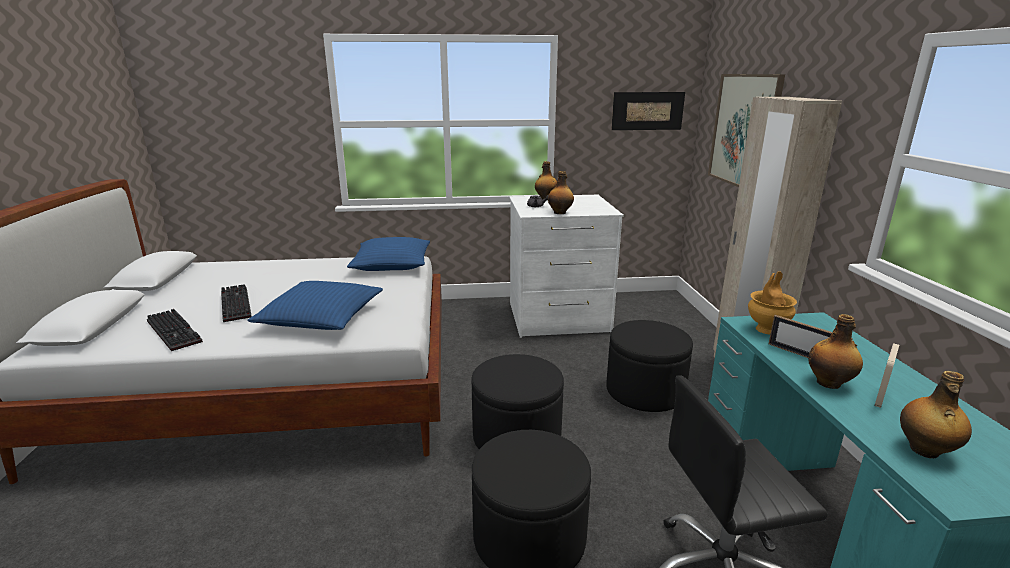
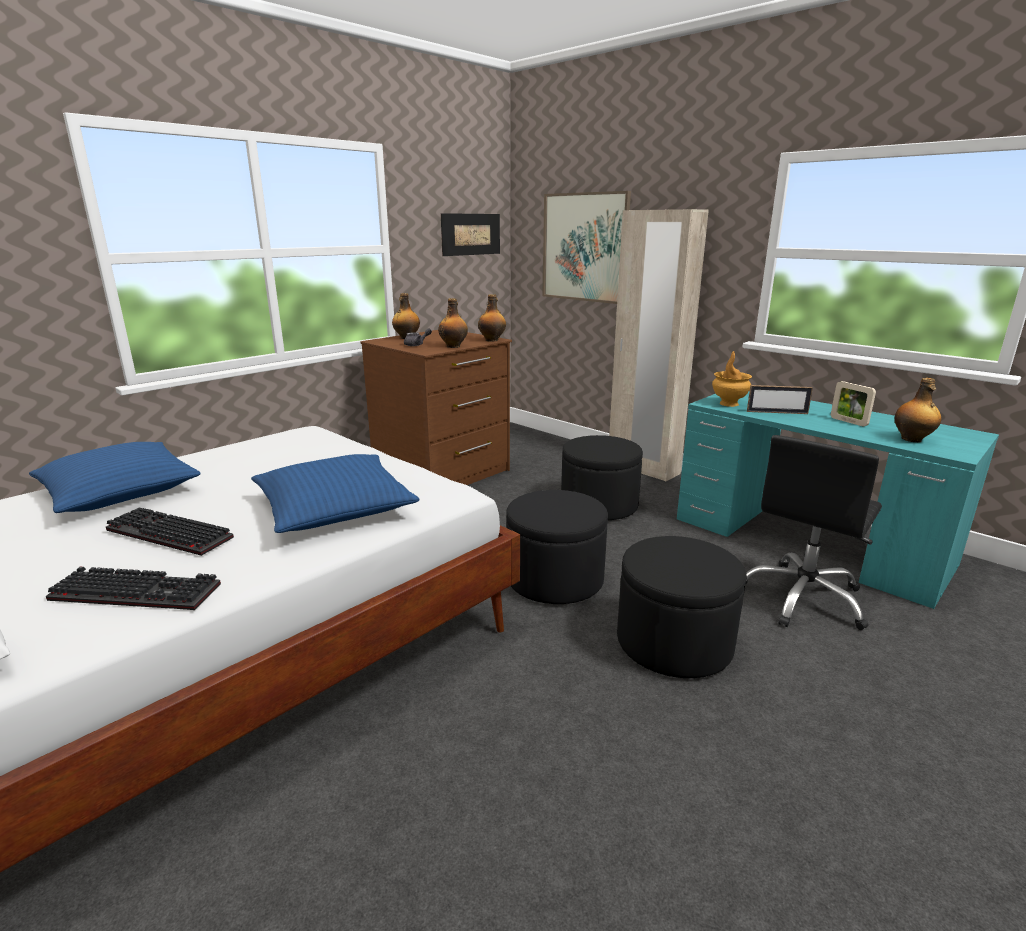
camera: 40 degrees left, 0 degrees up
blue pillow [347,237,430,271] -> blue pillow moved to [29,442,200,513]
white dresser [509,195,624,338] -> brown dresser [360,330,512,485]
bottle [808,314,863,389] -> bottle moved to [478,294,506,342]
picture frame [874,343,899,408] -> picture frame turned 150 degrees clockwise [831,381,876,426]

